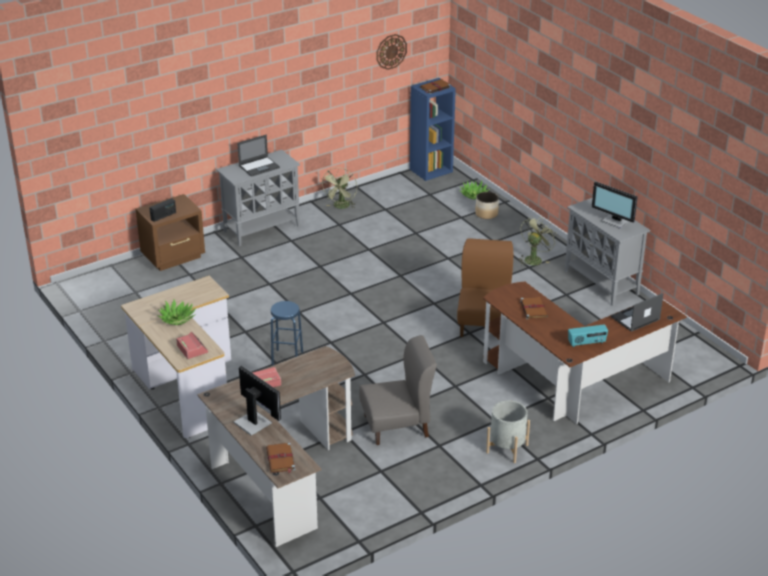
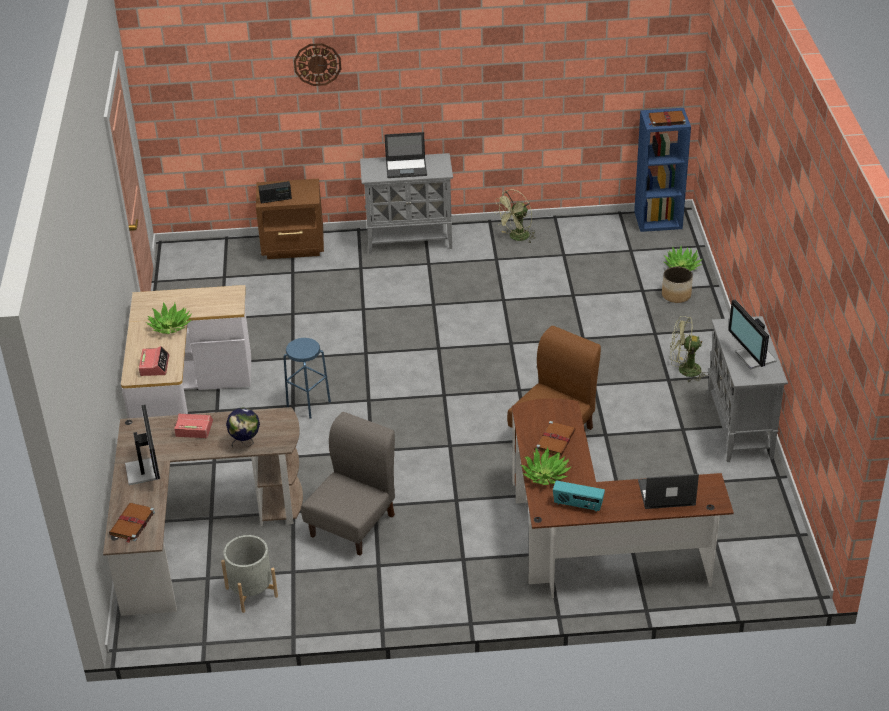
camera: 30 degrees right, 5 degrees up
grey chair [359,335,437,445] -> grey chair turned 75 degrees counterclockwise [301,412,395,556]
wall clock [376,34,407,70] -> wall clock moved to [294,43,341,86]
grey planter [486,400,530,463] -> grey planter moved to [221,535,278,613]
green fan [518,216,557,266] -> green fan turned 150 degrees counterclockwise [670,316,709,383]
none -> globe [226,407,260,448]
none -> potted plant [521,447,572,485]

